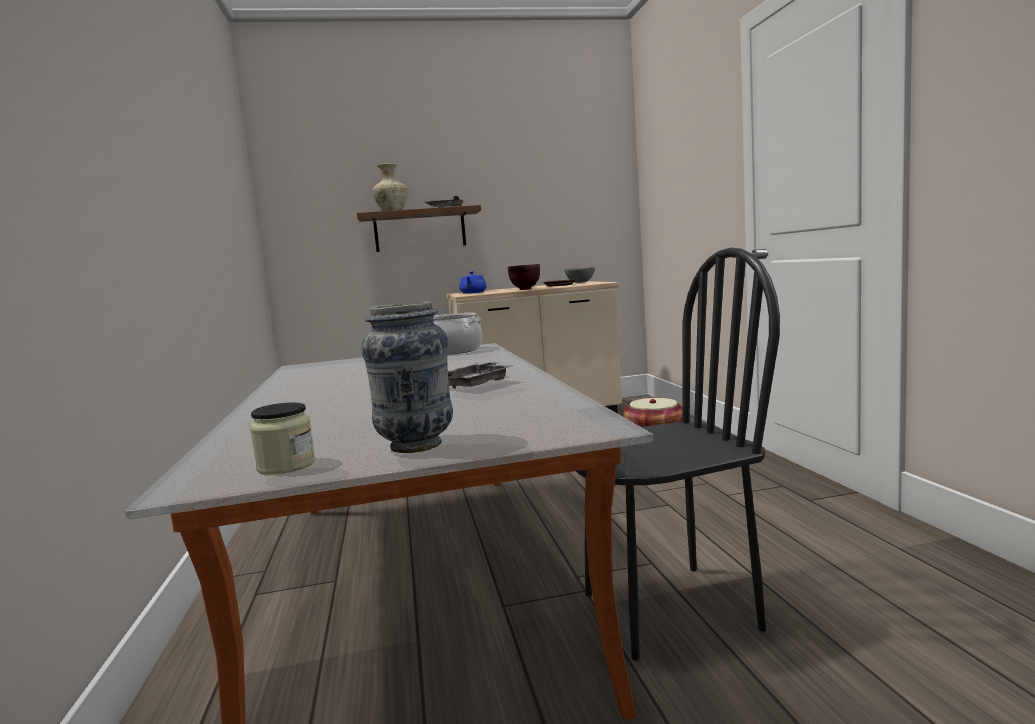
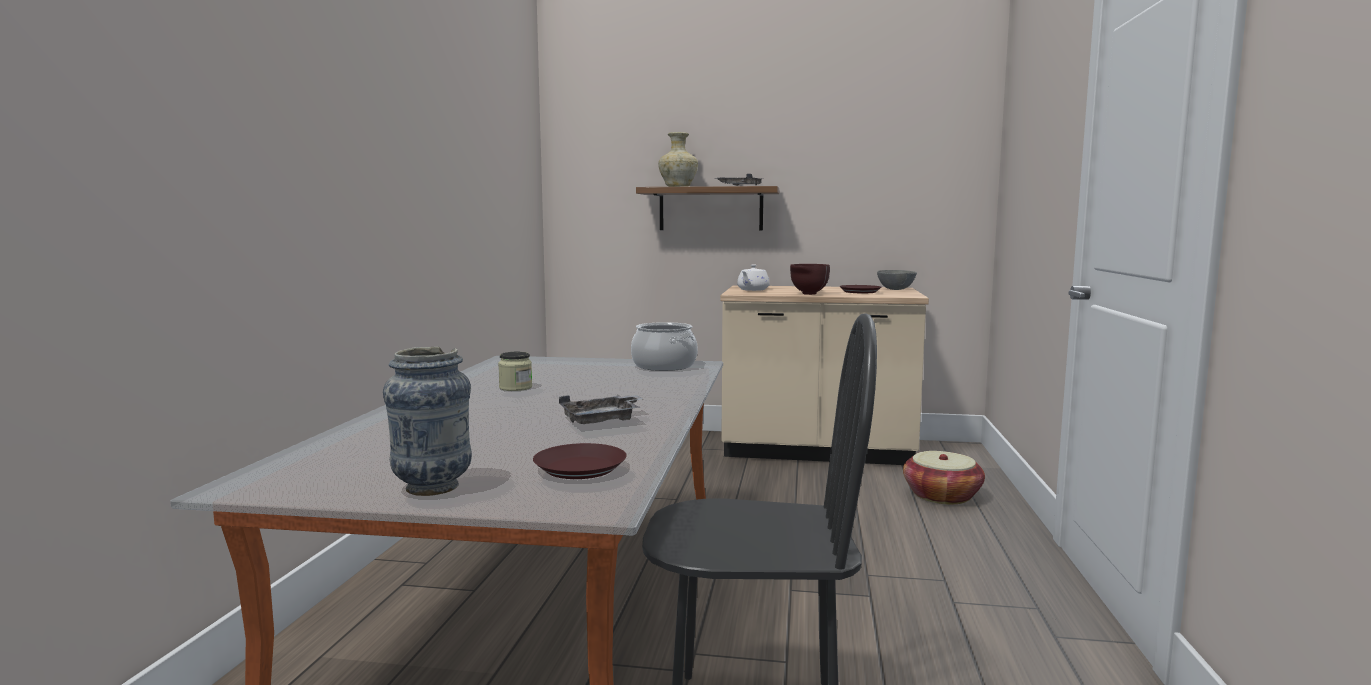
camera: 20 degrees right, 0 degrees up
jar [250,402,315,475] -> jar moved to [498,352,532,391]
blue teapot [459,271,487,294] -> white teapot [737,265,770,291]
none -> brown plate [533,443,627,479]

